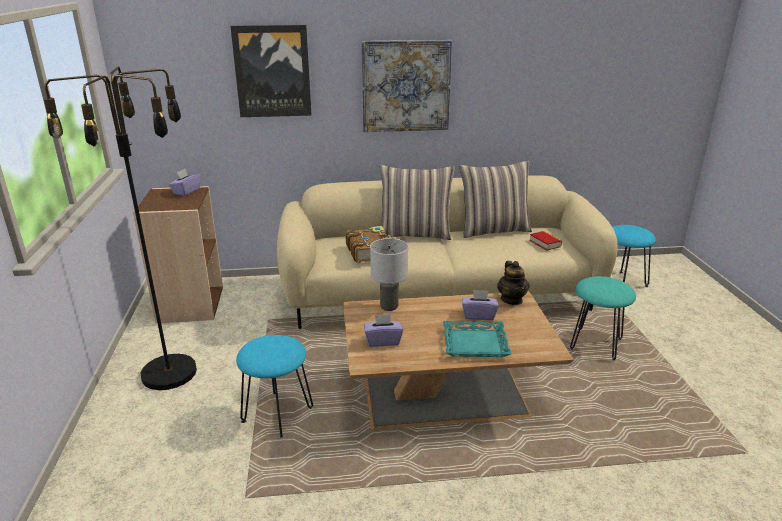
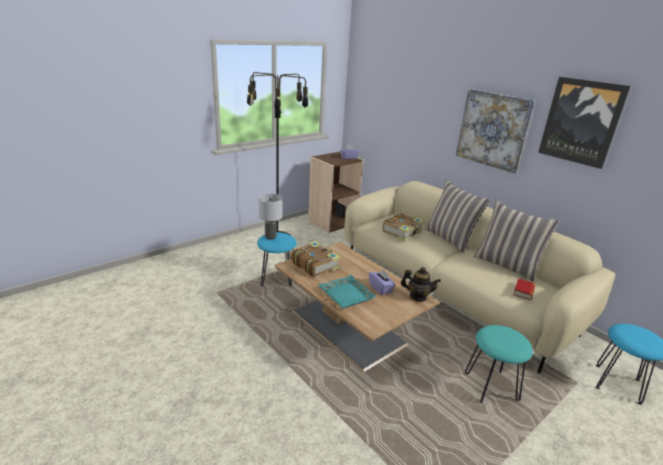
camera: 55 degrees right, 0 degrees up
picture [230,25,312,117] -> picture moved to [538,77,631,169]
purple tissue box [364,314,403,347] -> book [291,241,340,277]
white table lamp [370,238,408,311] -> white table lamp moved to [258,193,283,240]
teapot [497,261,530,305] -> teapot turned 120 degrees counterclockwise [401,267,441,301]

